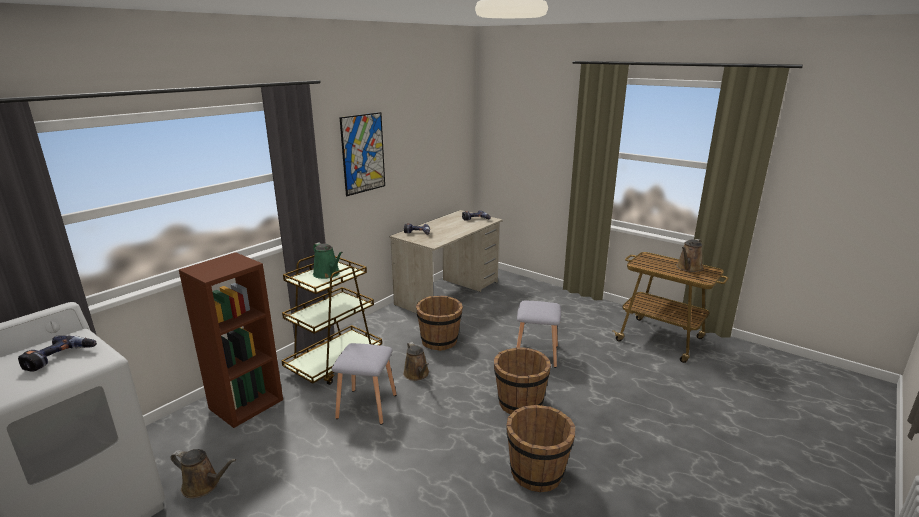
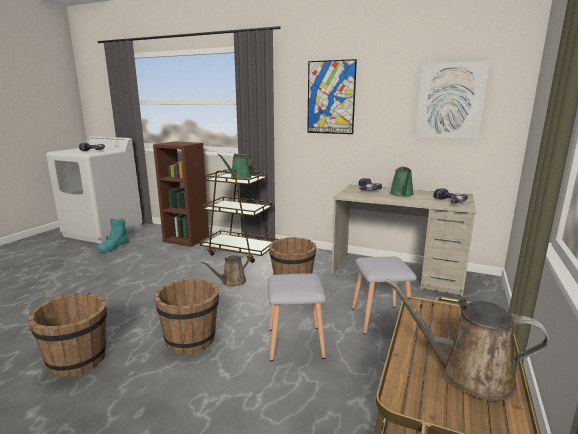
camera: 75 degrees right, 5 degrees down
brown watering can [170,449,236,498] -> turquoise boot [97,218,129,253]
grey stool [332,343,397,425] -> grey stool moved to [352,257,417,334]
none -> green watering can [390,167,414,197]
none -> picture [415,61,490,139]

